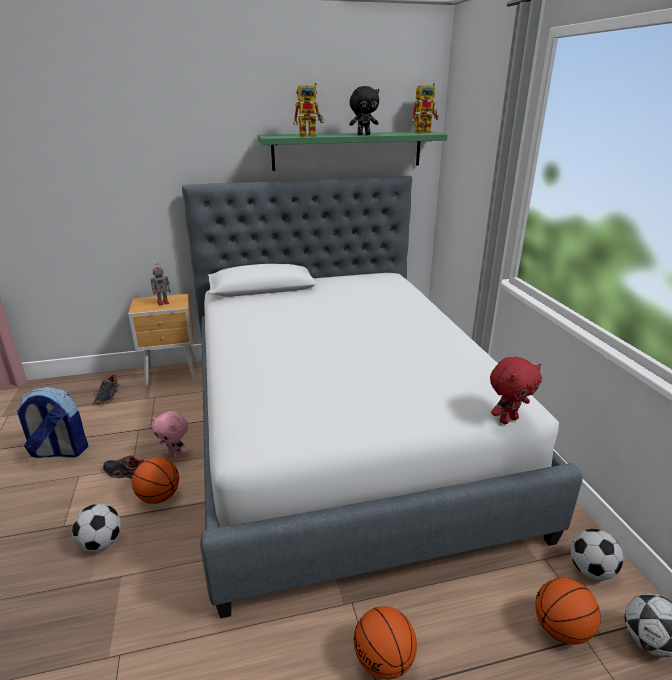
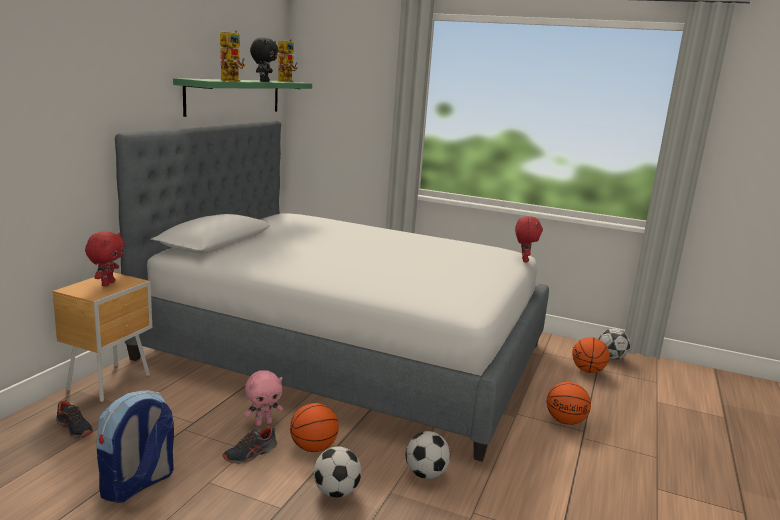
camera: 55 degrees left, 10 degrees down
toy robot [150,263,171,306] -> red plush toy [85,231,125,286]
football [570,529,623,581] -> football moved to [406,431,450,479]

